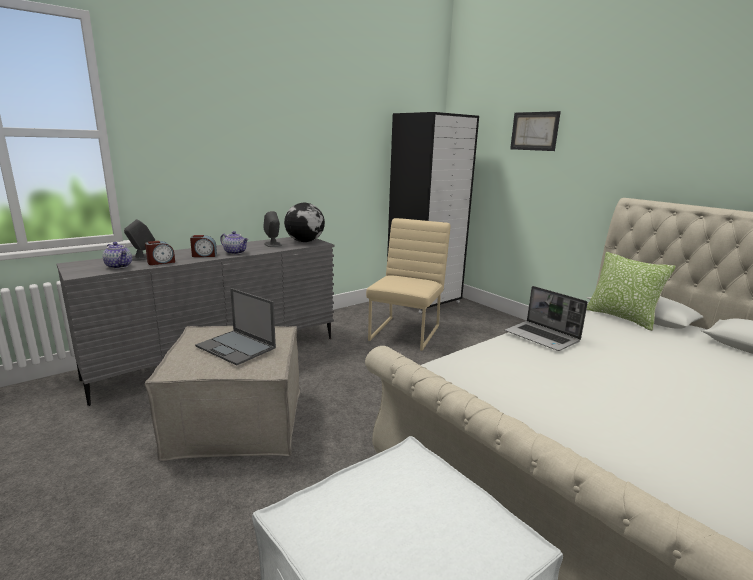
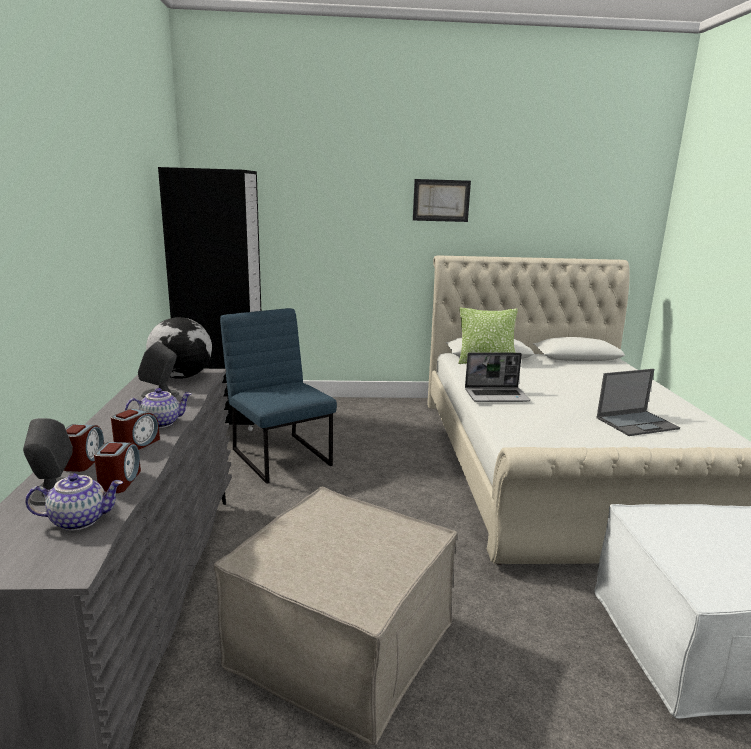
camera: 55 degrees left, 0 degrees up
laptop [195,288,276,366] -> laptop moved to [596,369,680,436]
beige chair [366,218,450,351] -> blue chair [220,308,337,484]
picture [510,111,561,151] -> picture moved to [413,179,471,222]
none -> alarm clock [64,424,104,472]

